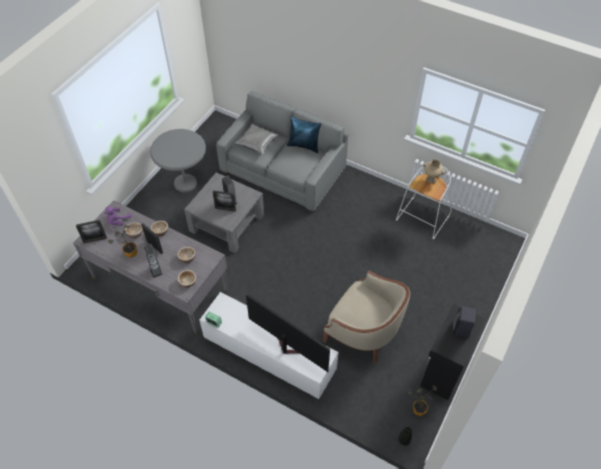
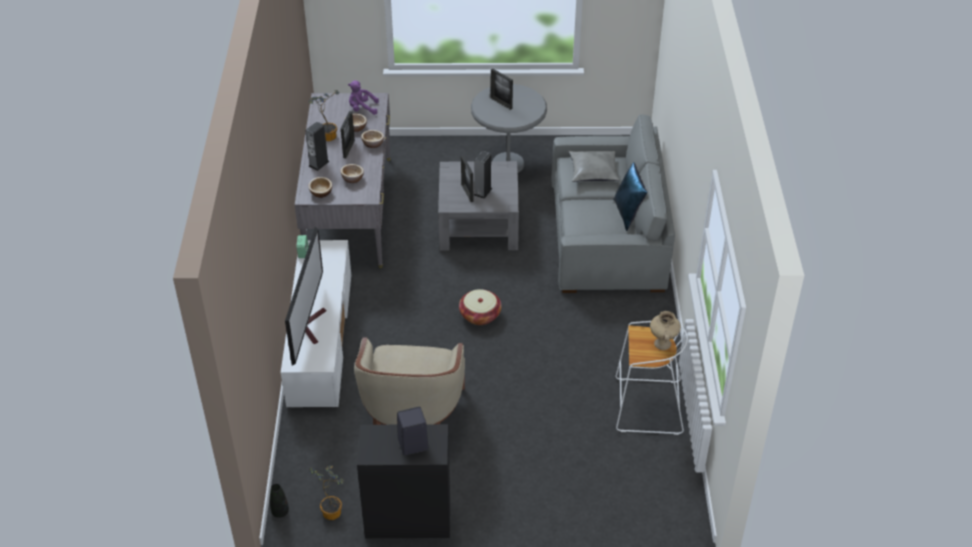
camera: 60 degrees right, 10 degrees down
picture frame [76,220,107,244] -> picture frame moved to [491,68,513,110]
none -> basket [459,289,502,325]

